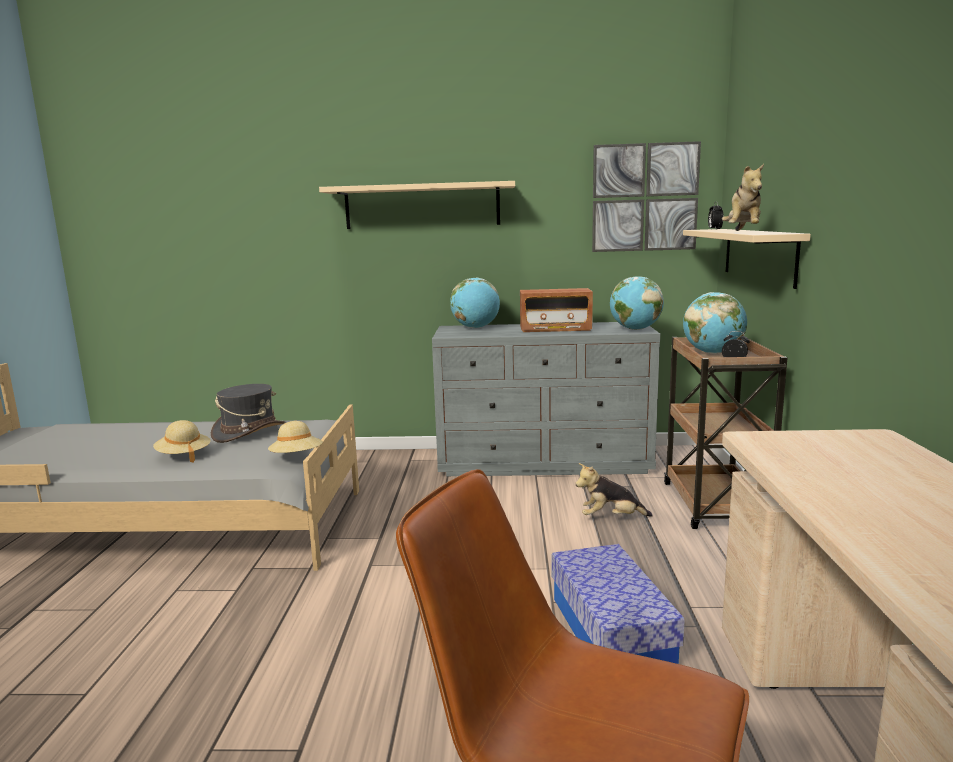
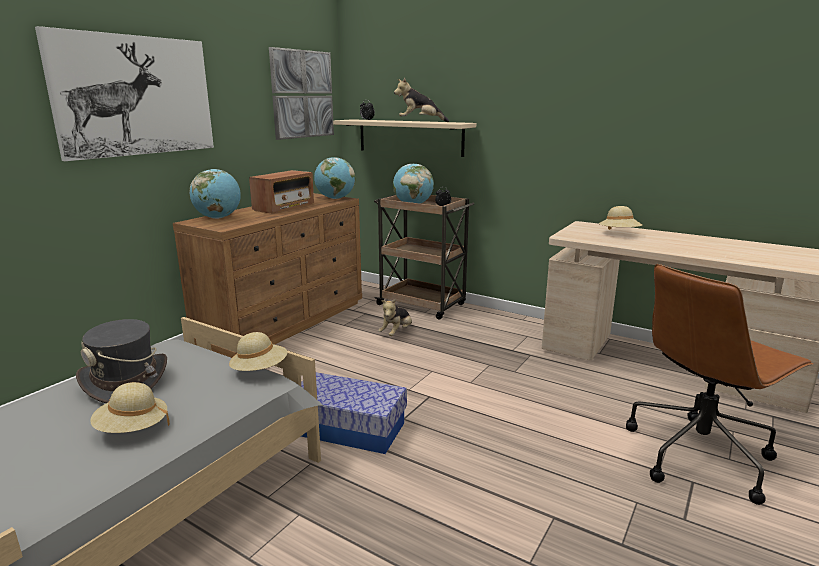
camera: 60 degrees left, 5 degrees up
beige shelf [319,181,515,229] -> picture [35,26,214,161]
grey dresser [432,322,660,476] -> brown dresser [173,193,362,358]
storage box [552,544,685,664] -> storage box moved to [301,372,407,454]
plush toy [722,164,764,231] -> plush toy turned 135 degrees clockwise [394,78,449,122]
none -> beige hat [599,206,642,230]

